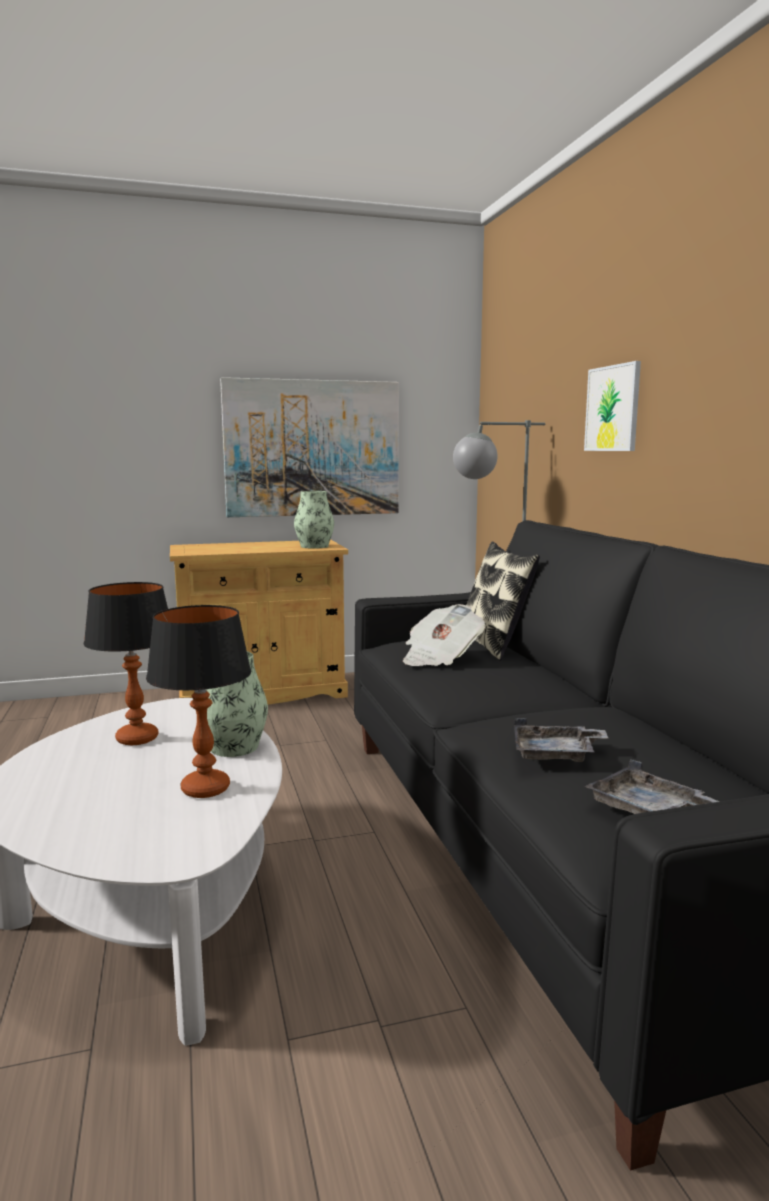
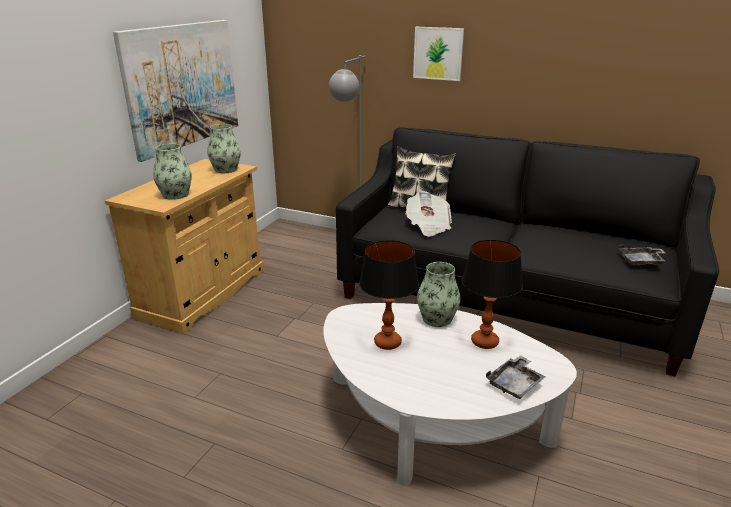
camera: 50 degrees left, 15 degrees up
grey tray [514,718,608,762] -> grey tray moved to [486,355,546,399]
none -> vase [153,144,192,200]

